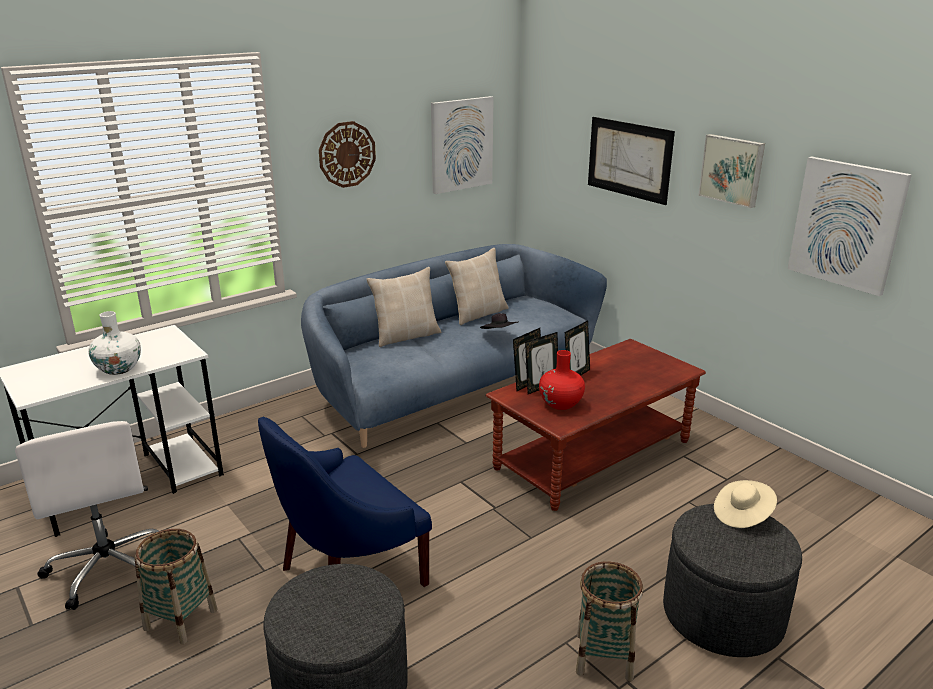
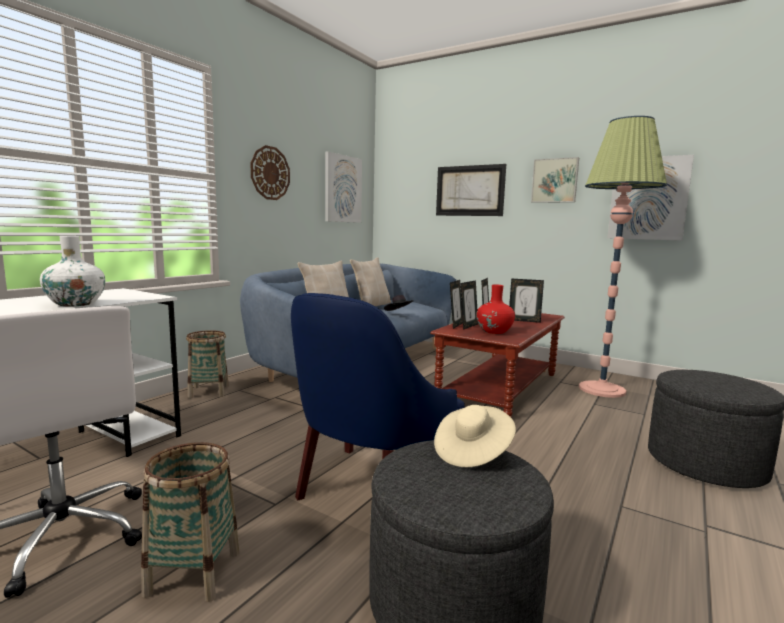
camera: 20 degrees left, 15 degrees down
basket [576,562,643,682] -> basket moved to [186,330,229,398]
beige hat [714,480,777,528] -> beige hat moved to [434,405,516,467]
none -> picture frame [509,279,544,323]
none -> floor lamp [579,116,667,398]

